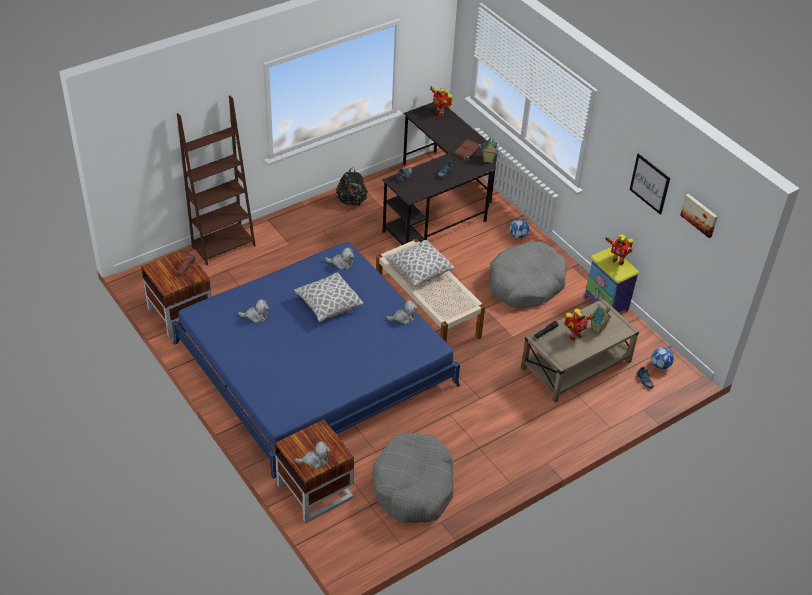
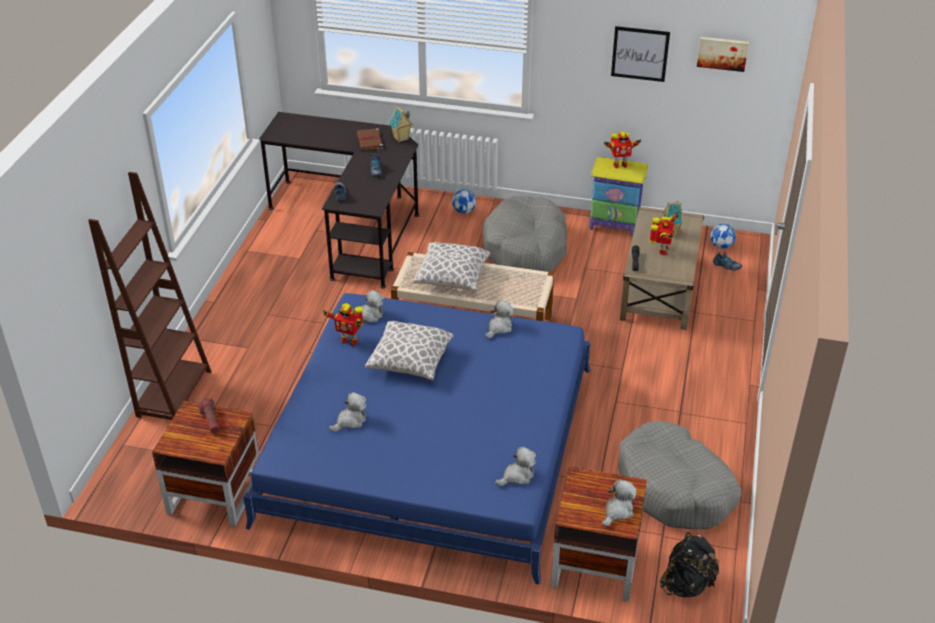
camera: 40 degrees left, 5 degrees down
black backpack [335,167,368,206] -> black backpack moved to [660,532,720,597]
toy robot [430,86,453,117] -> toy robot moved to [323,303,364,346]
none -> plush toy [495,446,536,486]

